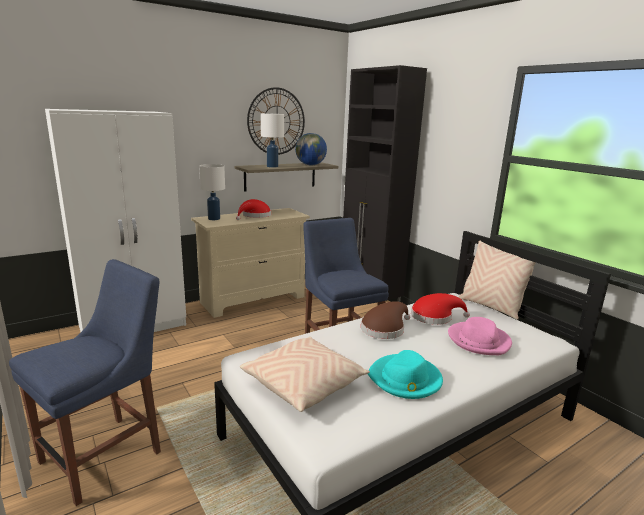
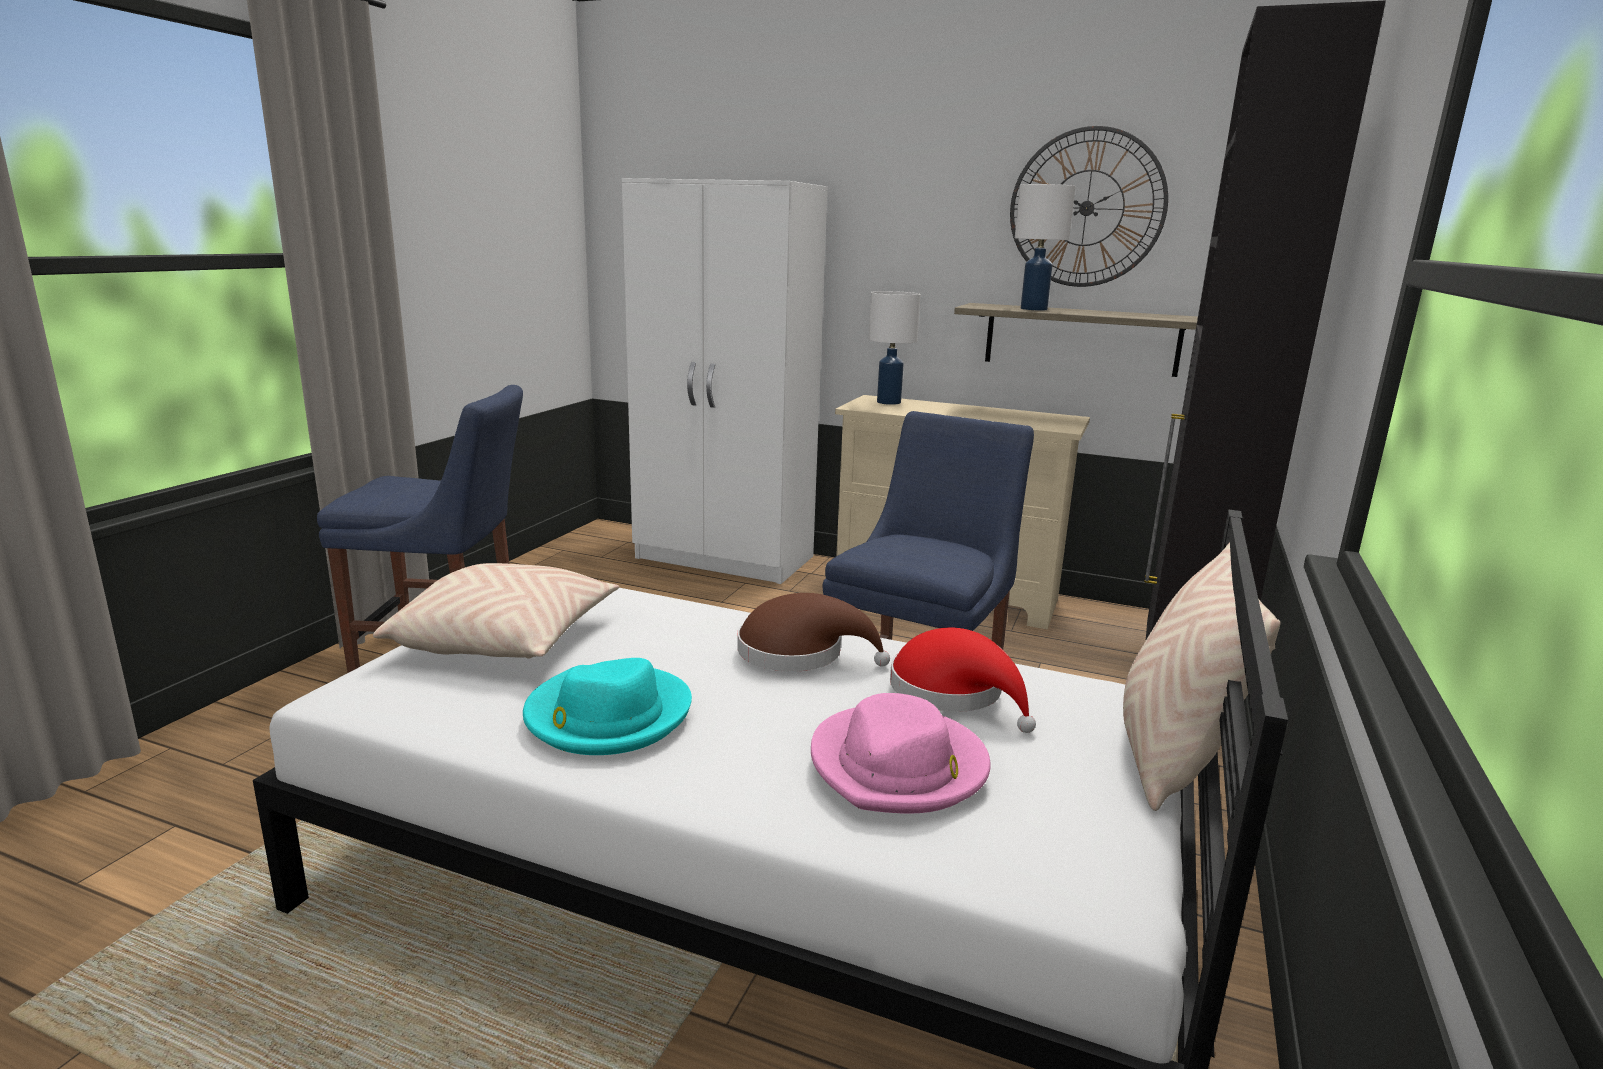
camera: 55 degrees right, 0 degrees up
red hat [236,199,271,220] -> none
globe [295,133,327,165] -> none

